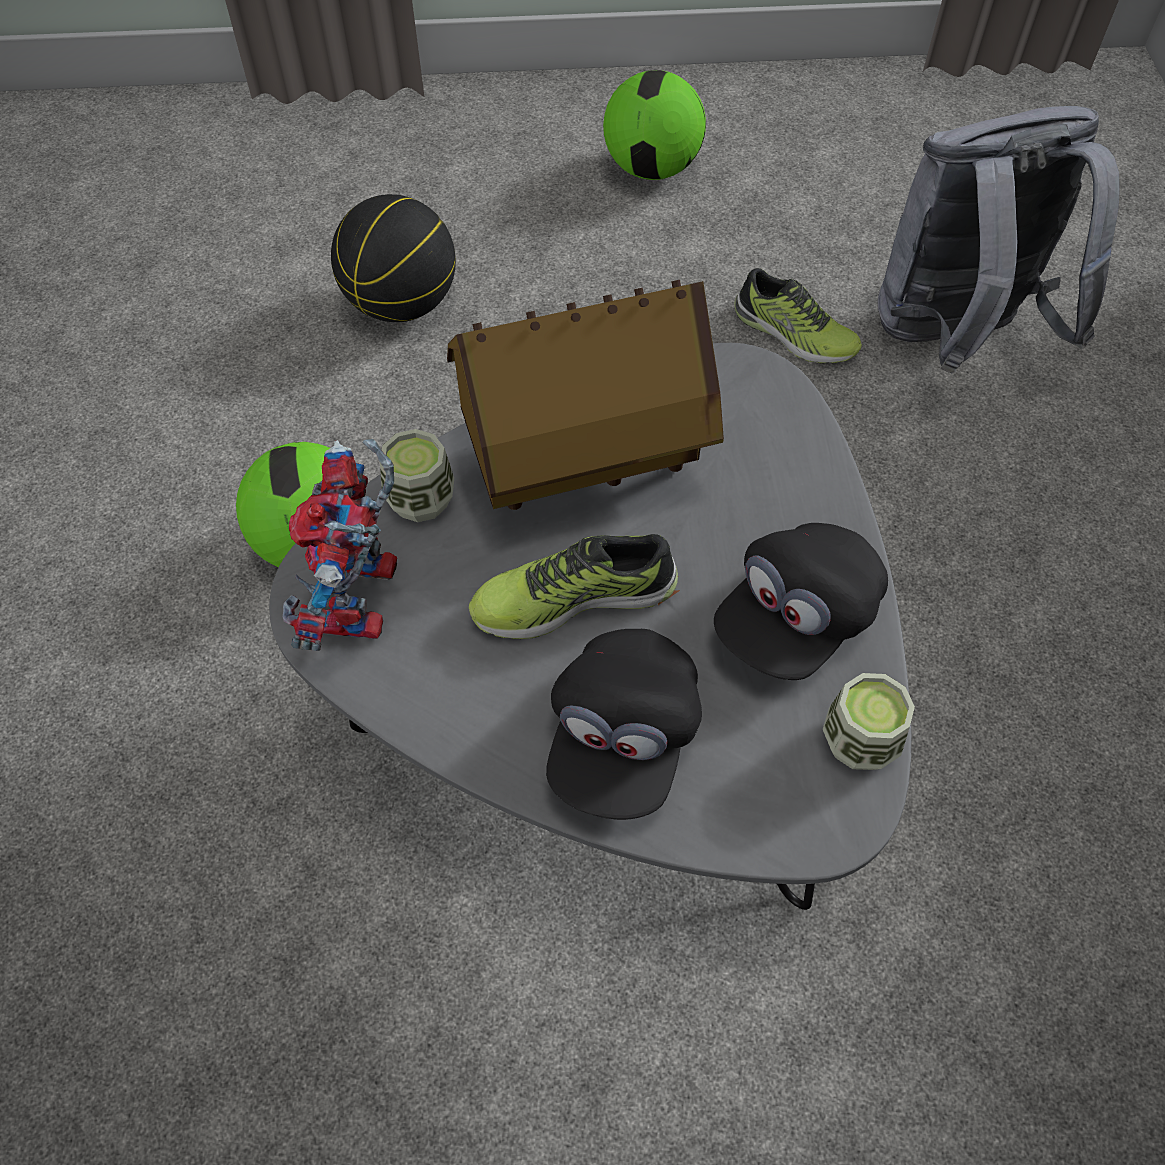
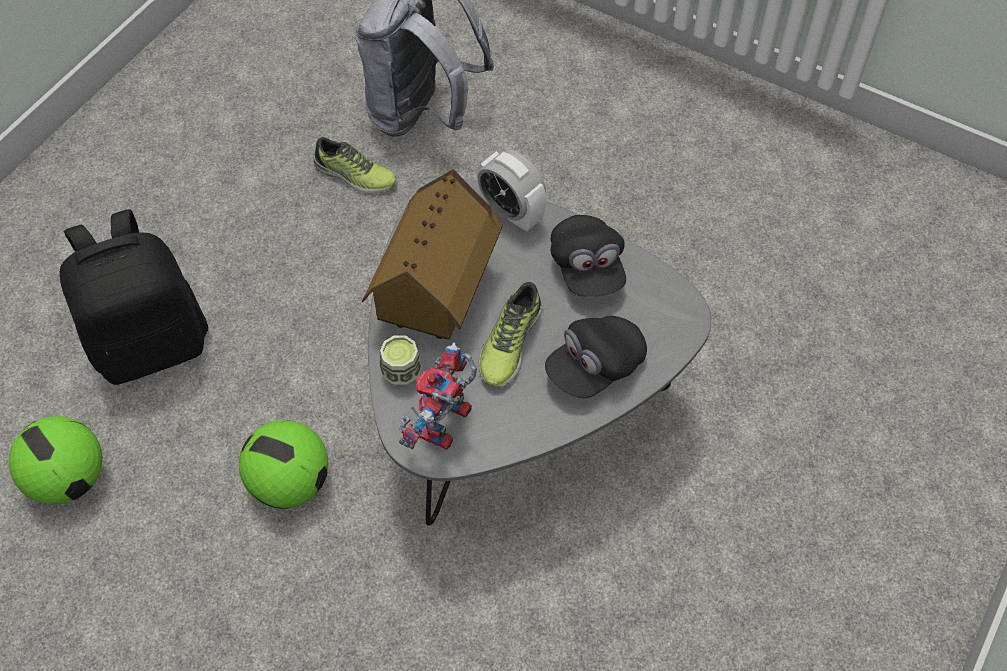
camera: 55 degrees left, 0 degrees up
toy robot [283,439,397,651] -> toy robot turned 75 degrees clockwise [399,342,477,449]
basketball [331,194,456,322] -> black backpack [60,209,208,385]
black cap [546,629,702,820] -> black cap turned 90 degrees clockwise [545,316,647,398]
football [603,70,706,180] -> football moved to [9,416,102,505]
shoe [734,268,862,363] -> shoe turned 45 degrees clockwise [313,137,396,194]
cup [823,673,915,770] -> none
none -> alarm clock [477,150,546,232]

